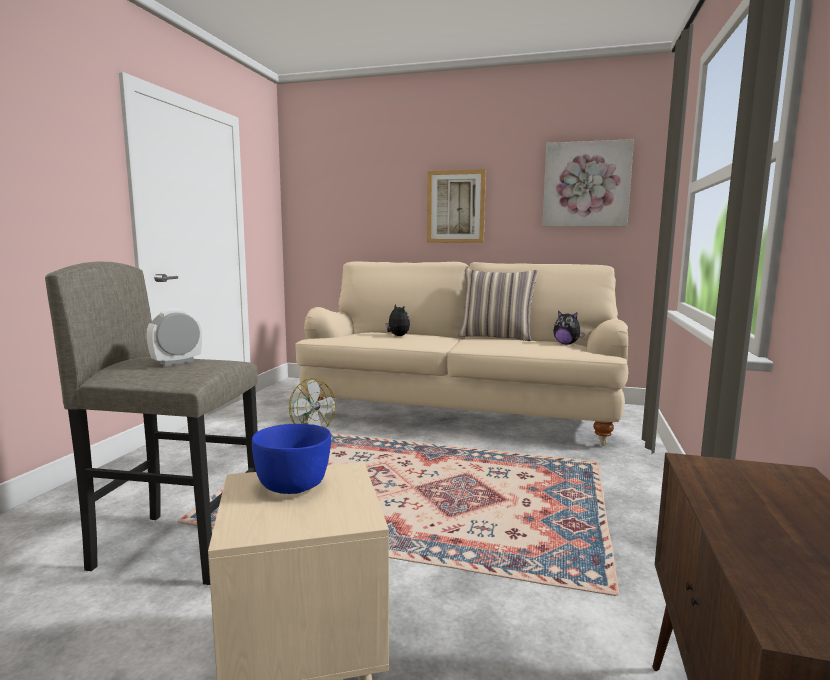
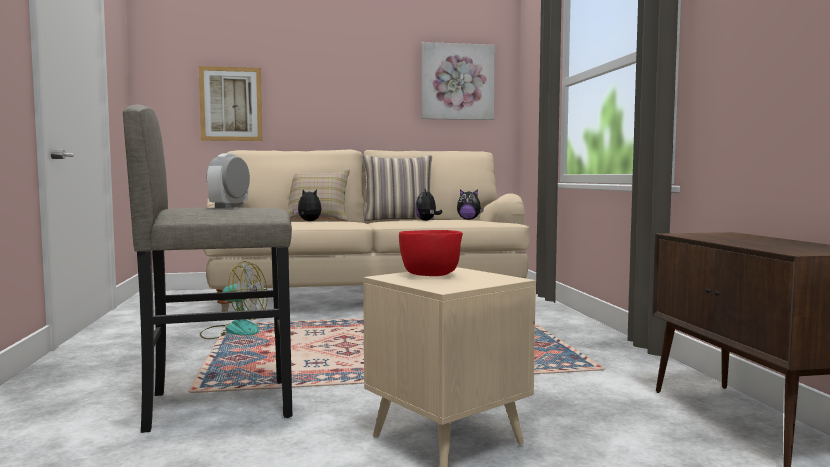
camera: 25 degrees left, 5 degrees down
blue bowl [252,424,331,494] -> red bowl [399,230,463,276]
picture [427,169,486,243] -> picture moved to [199,66,262,141]
none -> beige pillow [287,169,350,221]
none -> plush toy [415,189,442,221]

